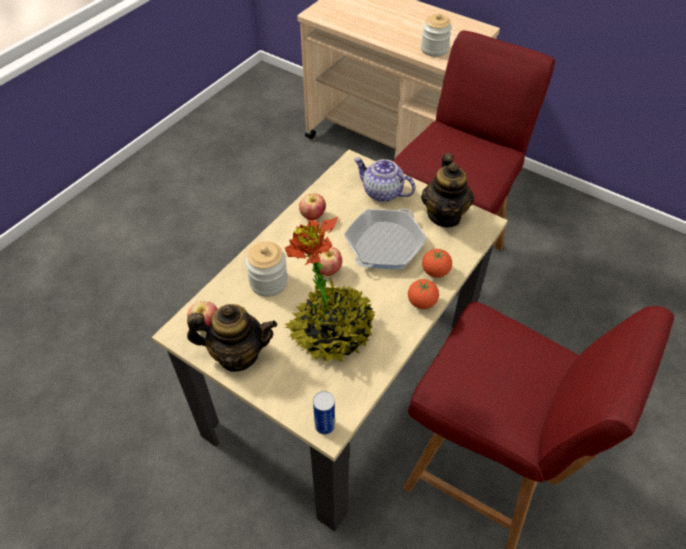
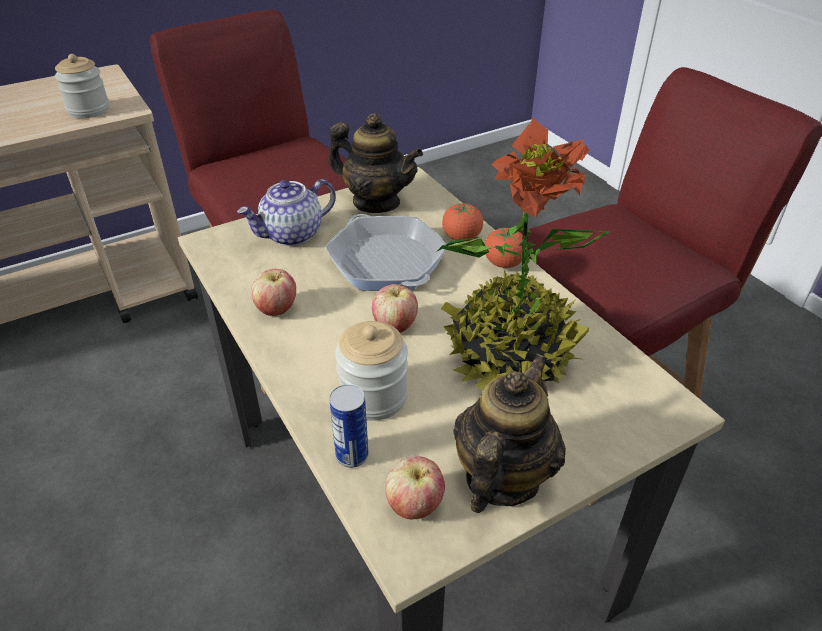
camera: 65 degrees left, 10 degrees down
can [313,391,335,435] -> can moved to [329,385,368,468]

